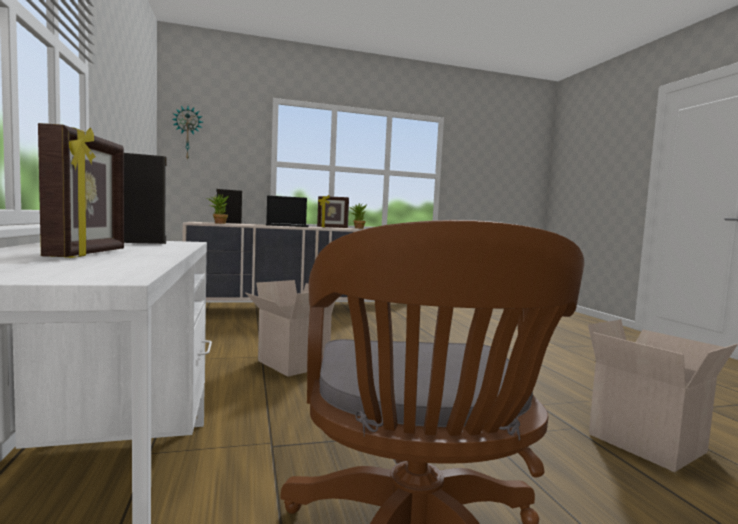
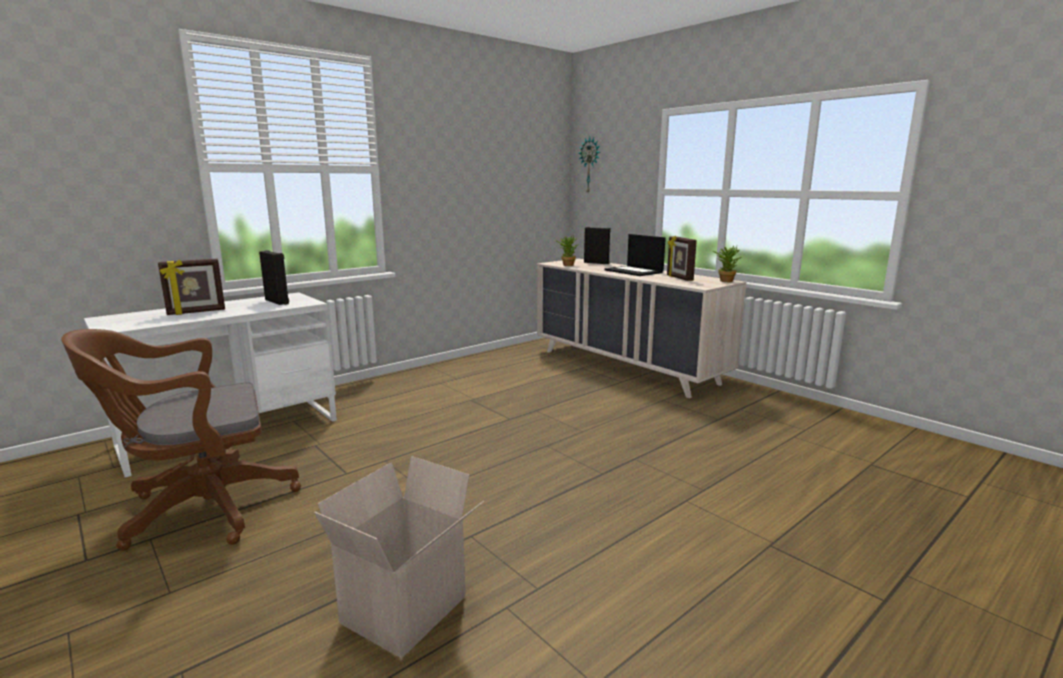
camera: 65 degrees right, 10 degrees up
cardboard box [245,280,336,377] -> none

